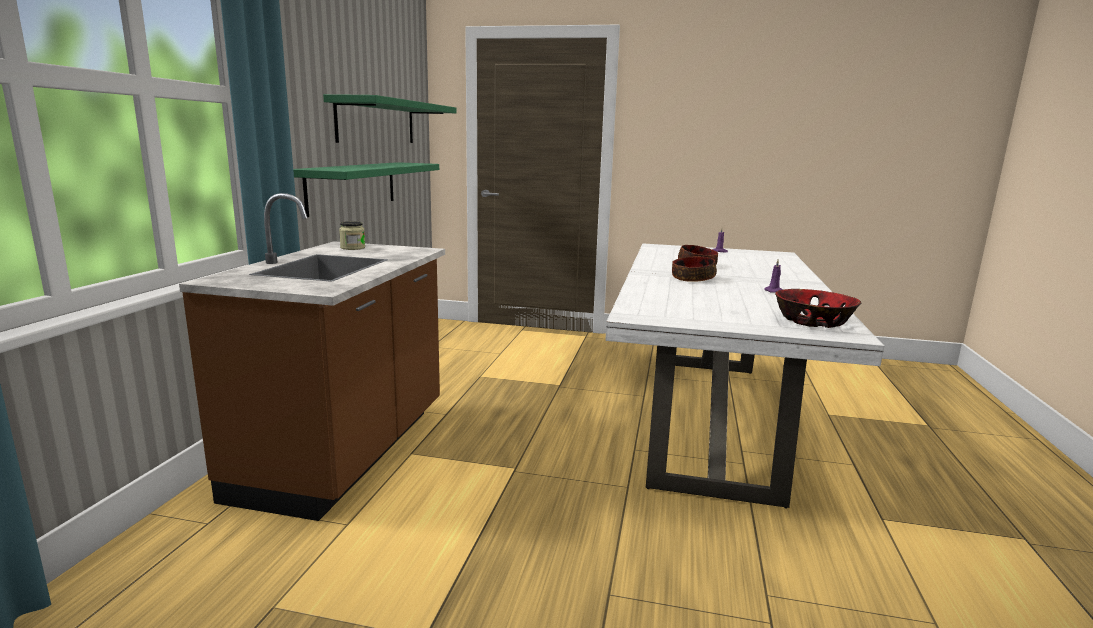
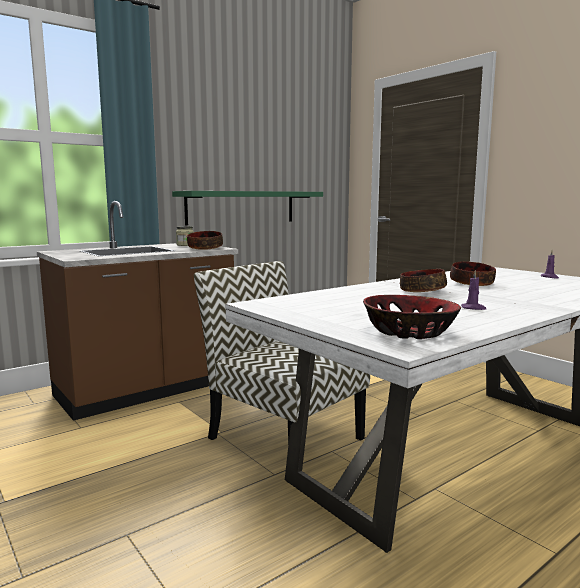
camera: 40 degrees right, 5 degrees down
green shelf [323,94,457,143] -> none
none -> bowl [187,231,223,250]
none -> chair [194,261,370,444]

